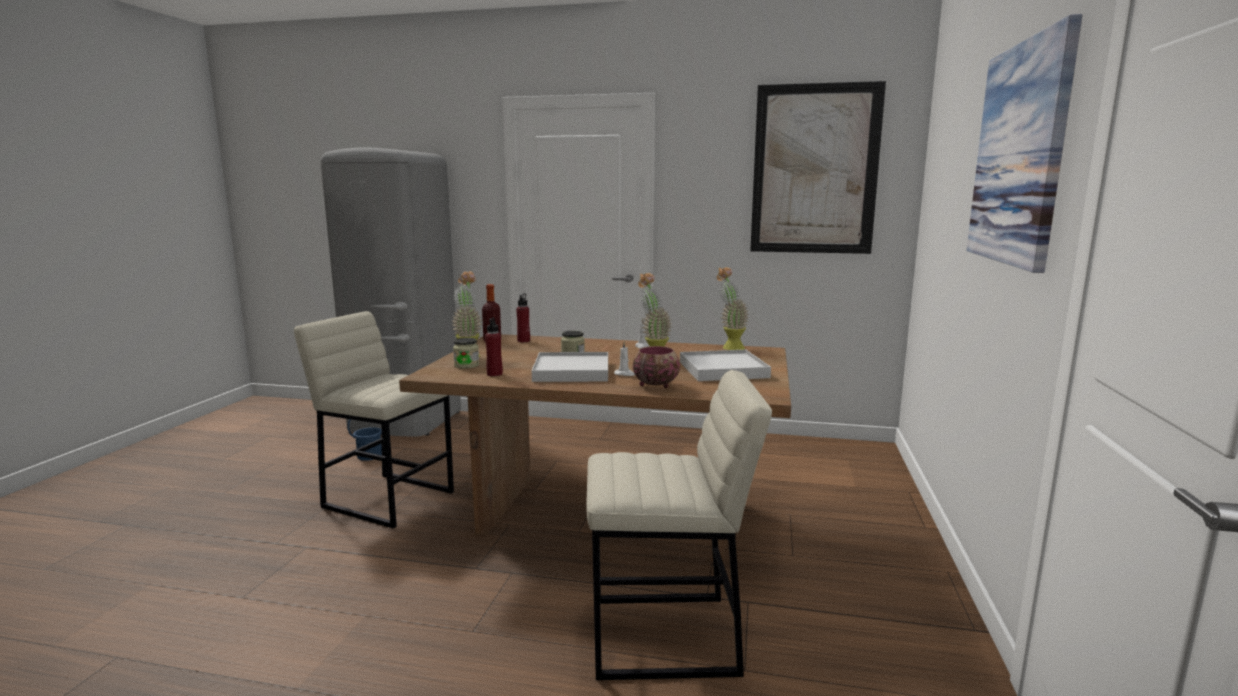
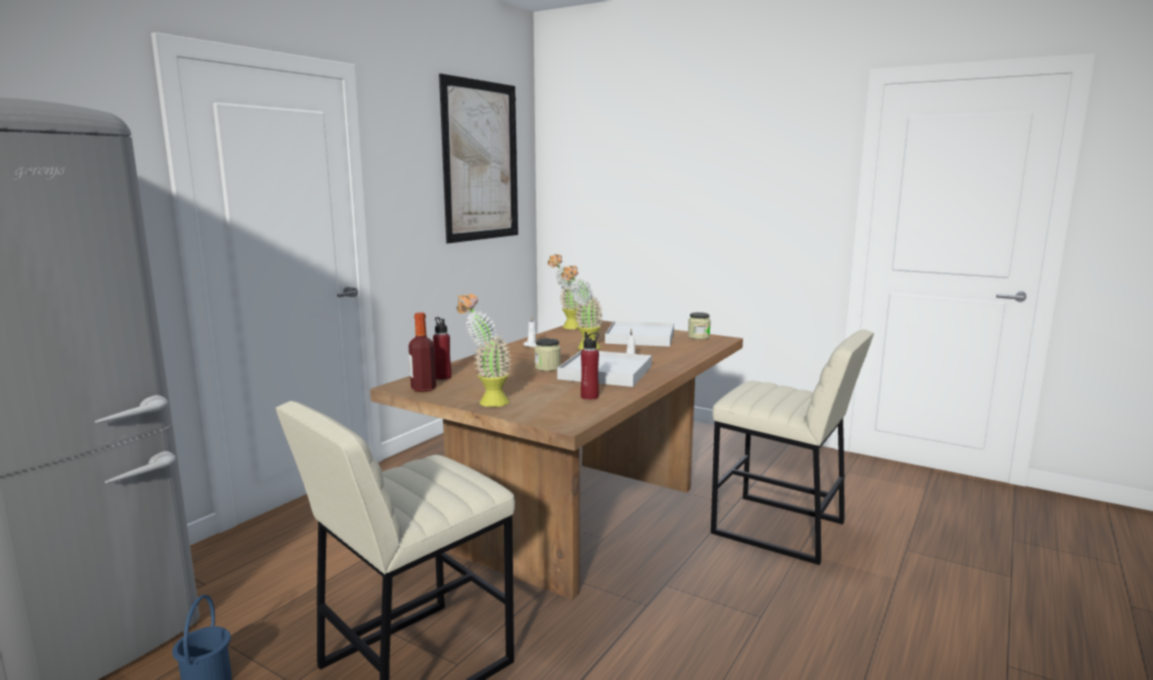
camera: 70 degrees left, 0 degrees up
jar [453,338,479,369] -> jar moved to [688,312,711,339]
beige chair [587,370,772,680] -> beige chair turned 105 degrees clockwise [711,329,874,565]
bowl [633,346,680,388] -> none
picture [966,14,1083,273] -> none

